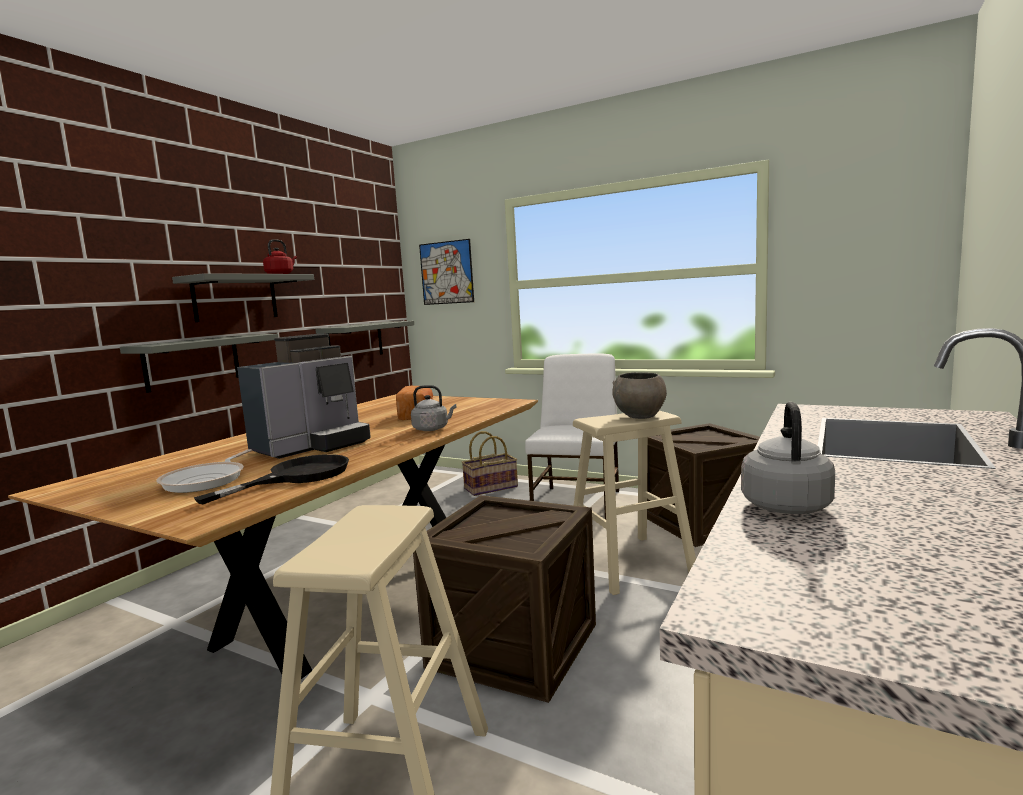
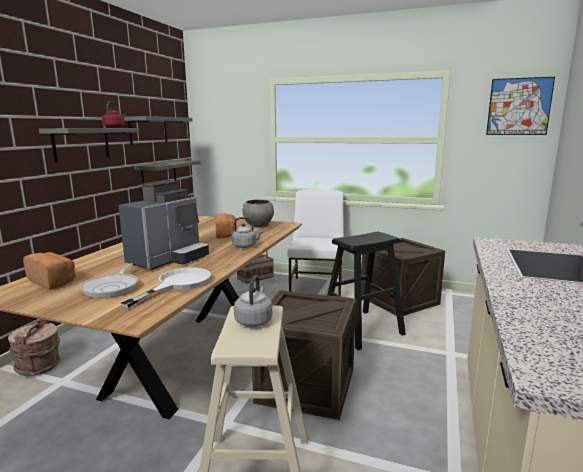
camera: 10 degrees left, 5 degrees up
grey shelf [120,334,278,393] -> grey shelf moved to [124,116,193,145]
black frying pan [194,454,349,504] -> white frying pan [121,268,211,308]
picture [419,239,474,305] -> picture moved to [486,77,555,135]
beige stool [573,411,696,595] -> black stool [327,232,406,350]
grey bowl [612,372,667,419] -> grey bowl moved to [242,199,274,228]
grey kettle [741,402,835,514] -> grey kettle moved to [234,276,272,327]
none -> brown bucket [8,319,60,376]
none -> bread [23,252,76,289]

